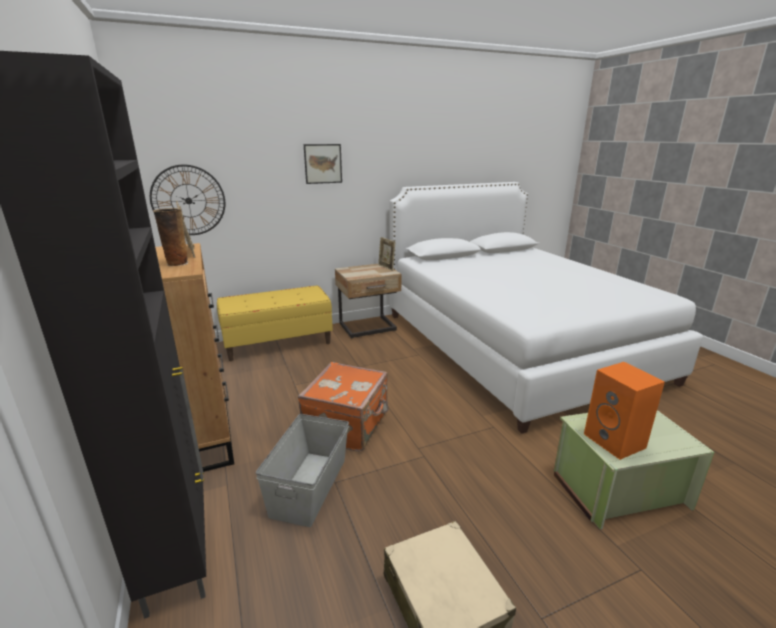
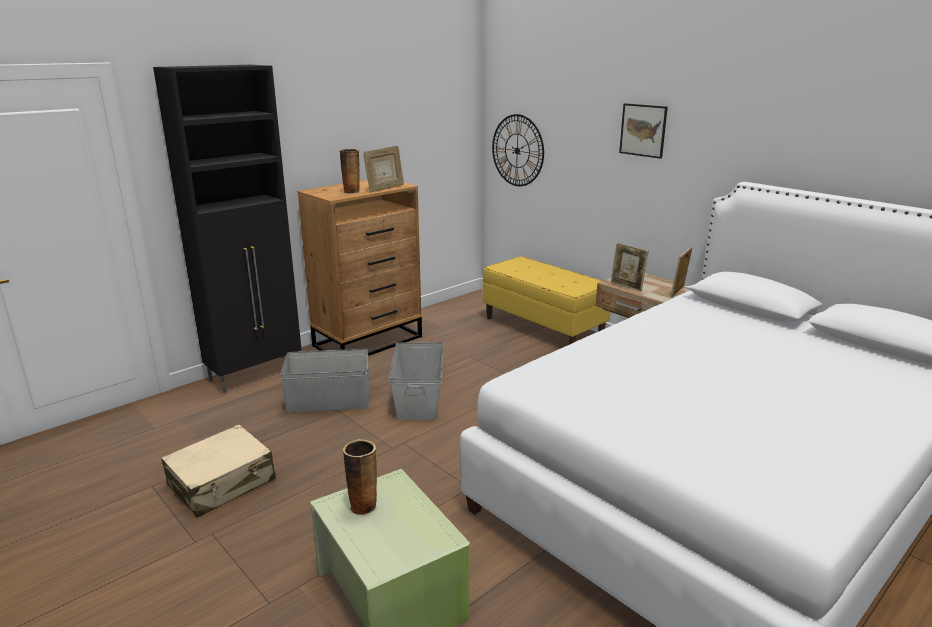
camera: 70 degrees right, 0 degrees up
orange suitcase [298,362,388,452] -> grey storage box [389,342,444,420]
orange speaker [584,362,665,460] -> vase [342,439,377,516]
none -> picture frame [610,242,649,292]

